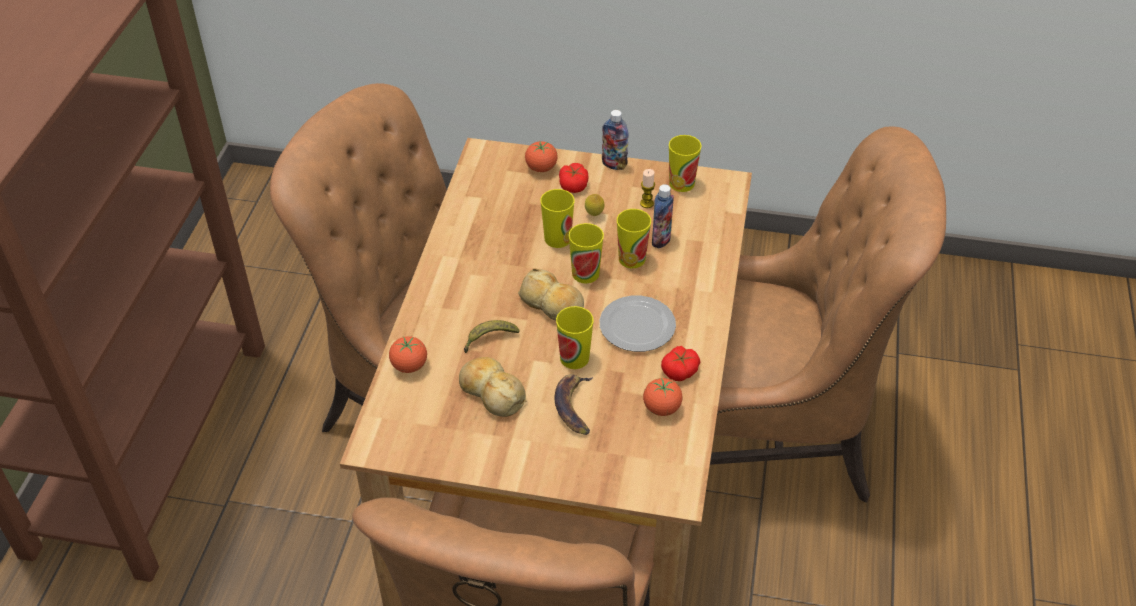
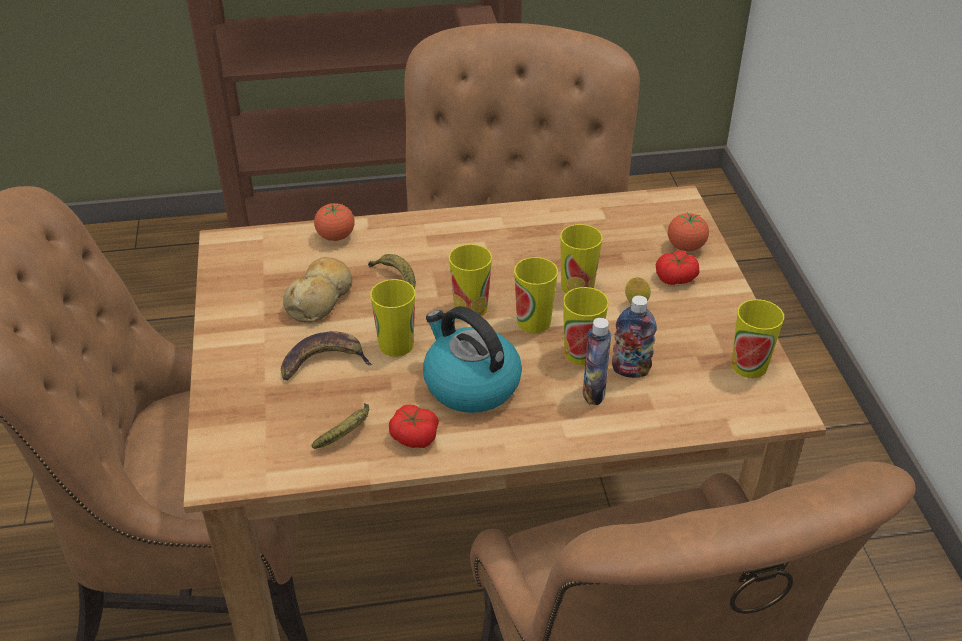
camera: 70 degrees right, 5 degrees down
bread [518,269,584,321] -> cup [449,244,492,316]
plate [600,295,676,352] -> kettle [423,306,522,413]
bottle [602,110,629,170] -> bottle moved to [583,318,611,405]
candle [640,169,655,208] -> none
tomato [643,378,682,416] -> banana [311,403,370,449]

